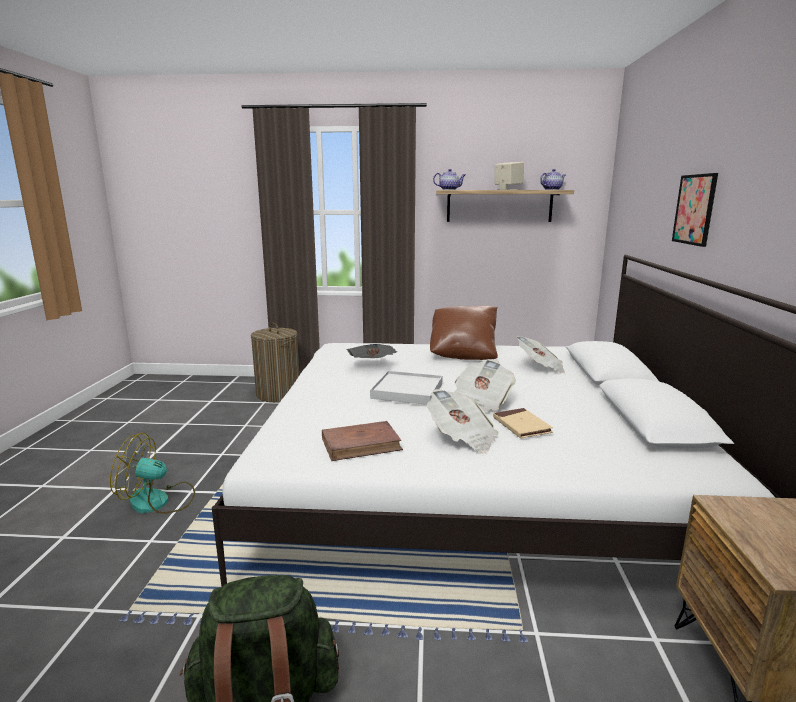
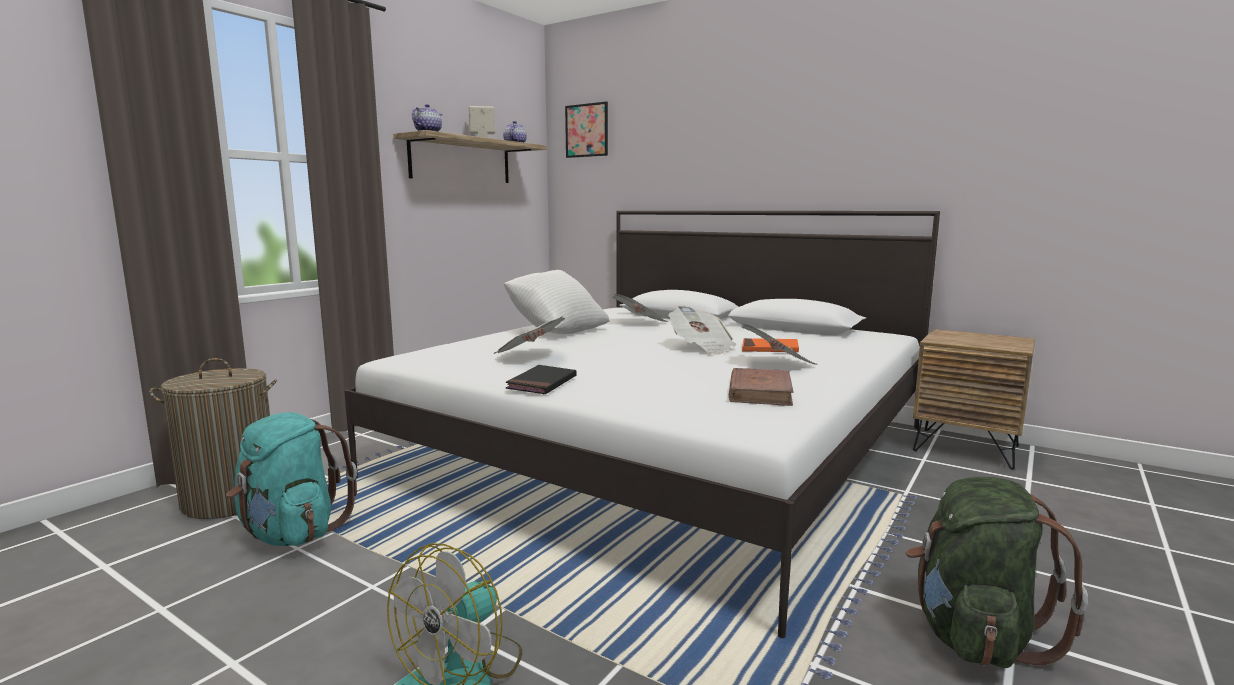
camera: 60 degrees left, 5 degrees down
white tray [370,371,443,405] -> none
brown pillow [430,306,498,360] -> white pillow [504,270,610,334]
beige book [493,408,553,438] -> orange book [742,338,799,352]
picture [672,173,718,247] -> picture moved to [565,102,608,158]
none -> turquoise backpack [226,412,357,546]
none -> black book [506,365,577,394]

